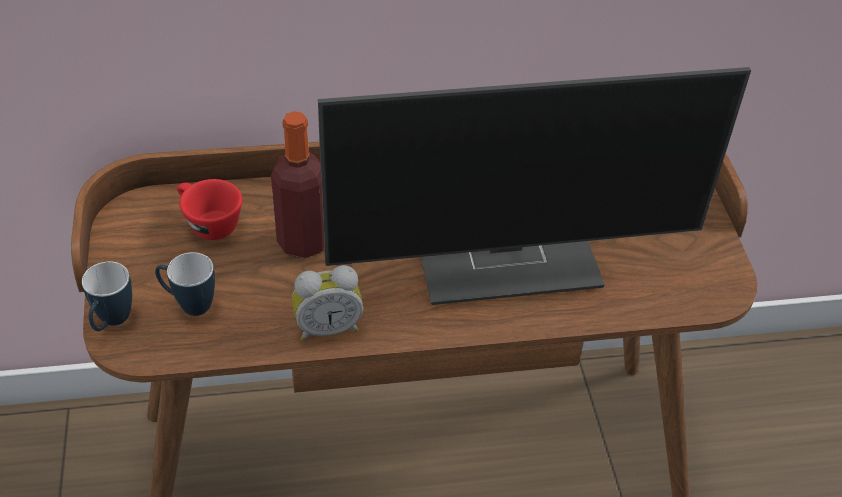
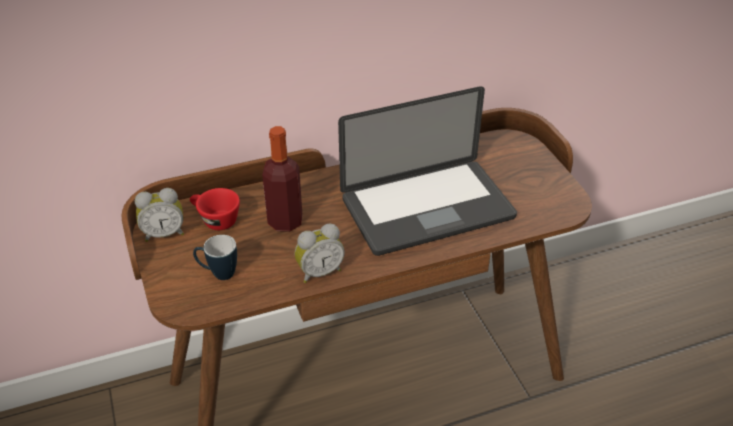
camera: 10 degrees left, 5 degrees down
mug [82,261,132,331] -> none
monitor [318,67,751,305] -> laptop [338,86,517,256]
none -> alarm clock [135,188,184,242]

